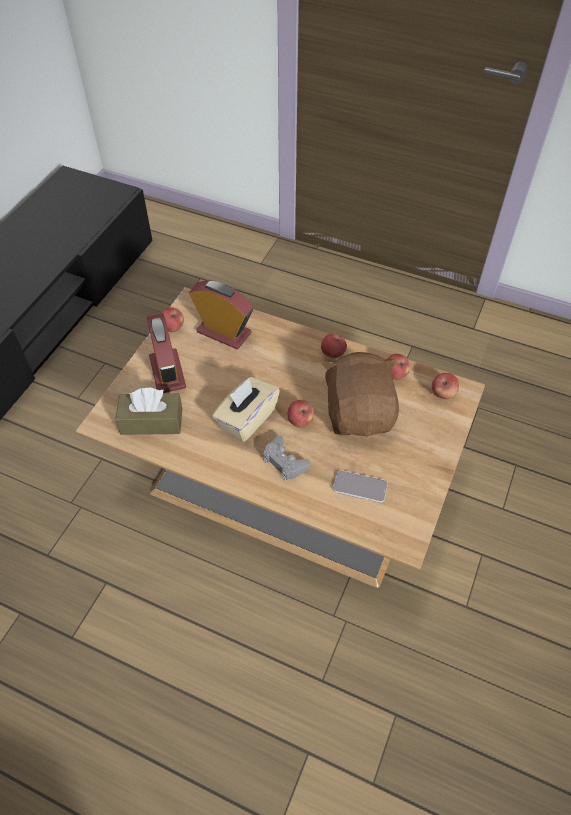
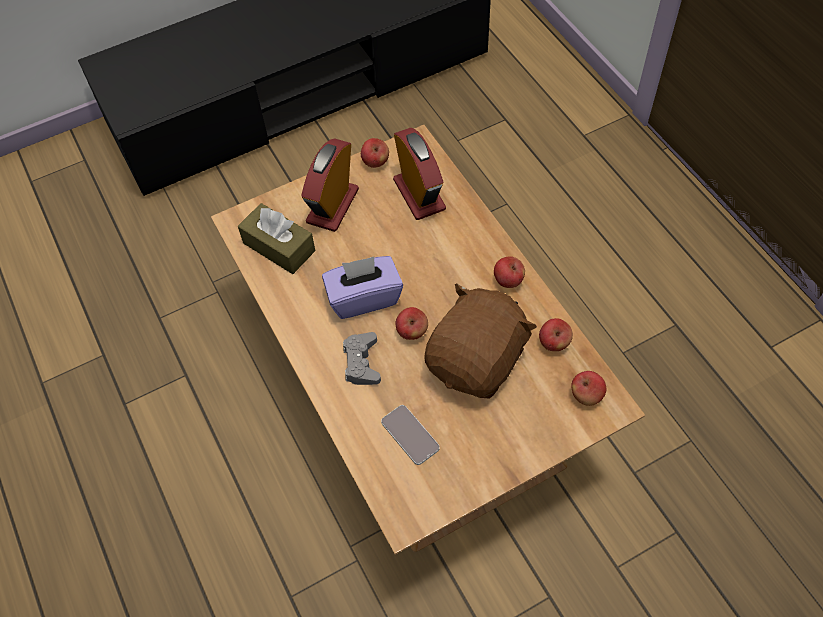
camera: 40 degrees right, 5 degrees up
beige tissue box [212,377,280,442] -> purple tissue box [322,256,403,319]

